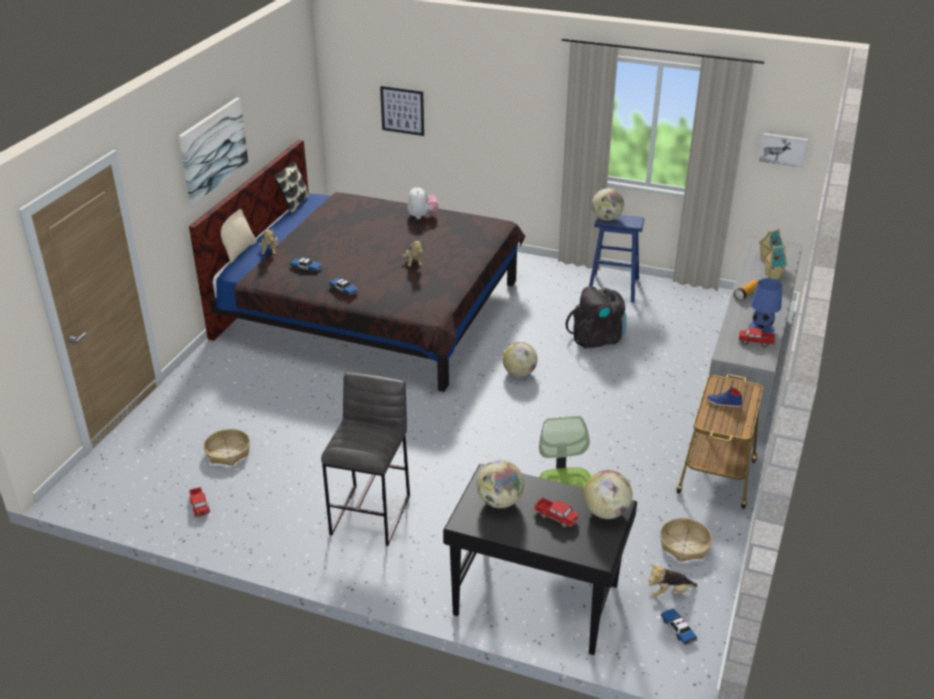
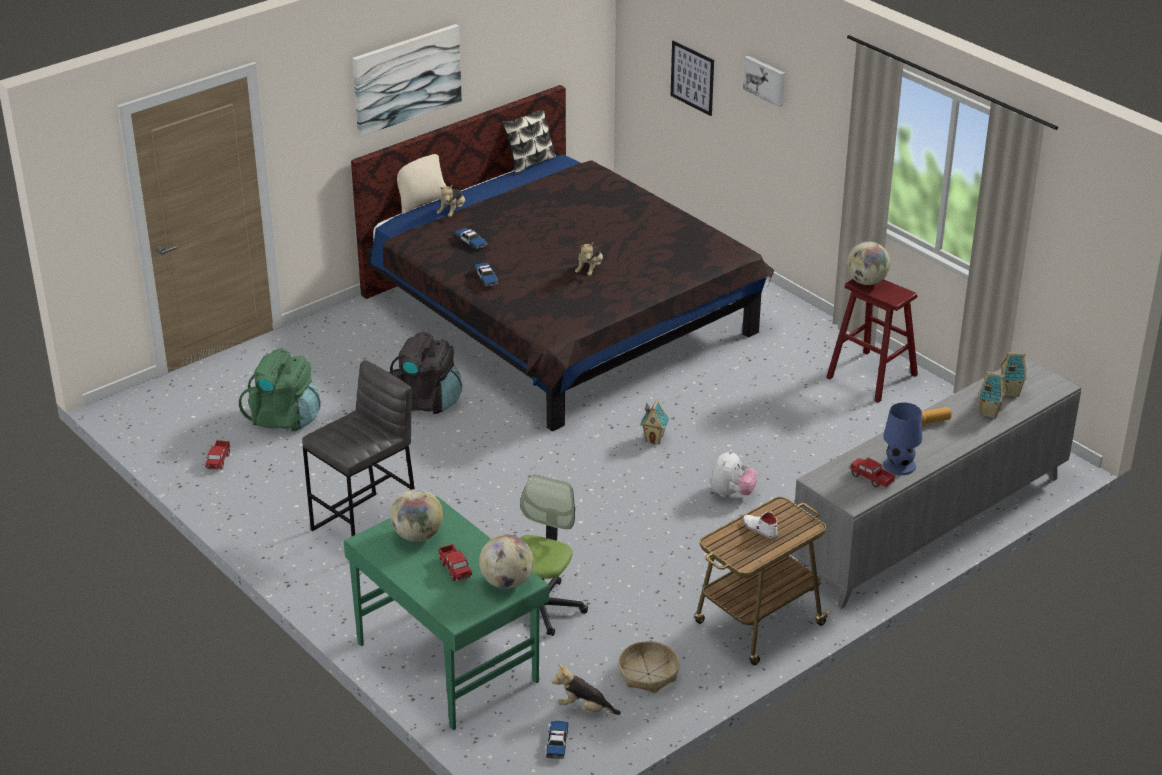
camera: 30 degrees right, 0 degrees up
basket [203,429,250,466] -> green backpack [239,348,321,431]
plush toy [408,185,438,219] -> plush toy moved to [711,450,758,497]
black desk [443,464,637,655] -> green desk [344,496,549,730]
globe [502,342,537,377] -> toy house [640,399,669,445]
black backpack [566,286,627,349] -> black backpack moved to [389,332,462,414]
blue stool [589,215,644,303] -> red stool [826,279,918,403]
blue shoe [707,386,742,408] -> white shoe [743,512,778,539]
picture [759,133,808,168] -> picture moved to [743,56,785,107]

